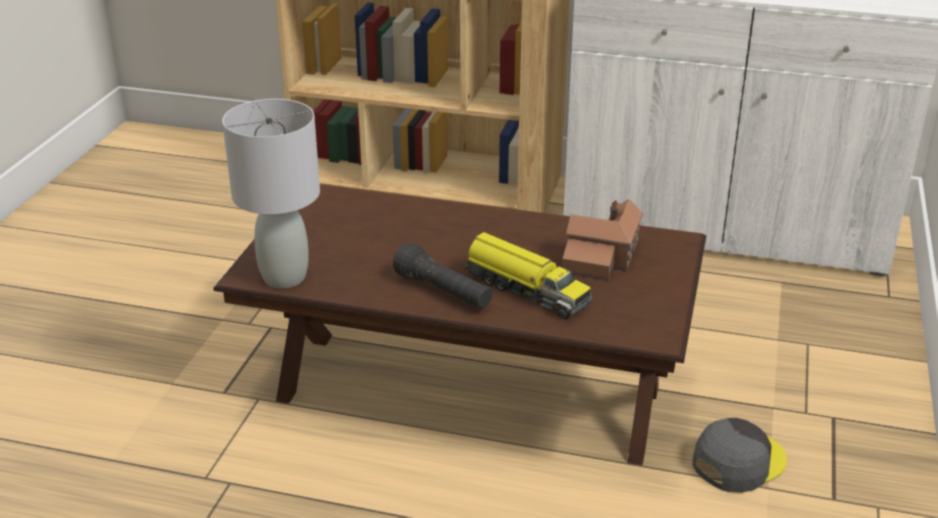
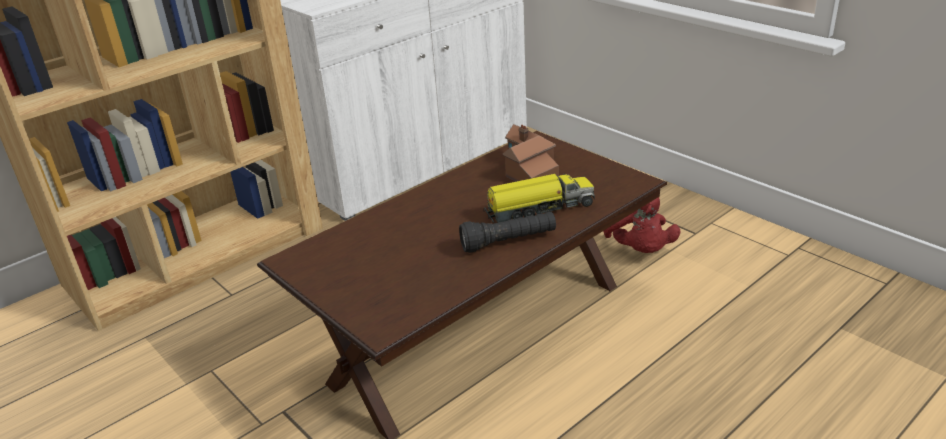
camera: 55 degrees left, 0 degrees up
grey table lamp [222,99,320,288] -> none
grey cap [692,418,787,493] -> red plush toy [603,197,681,253]

